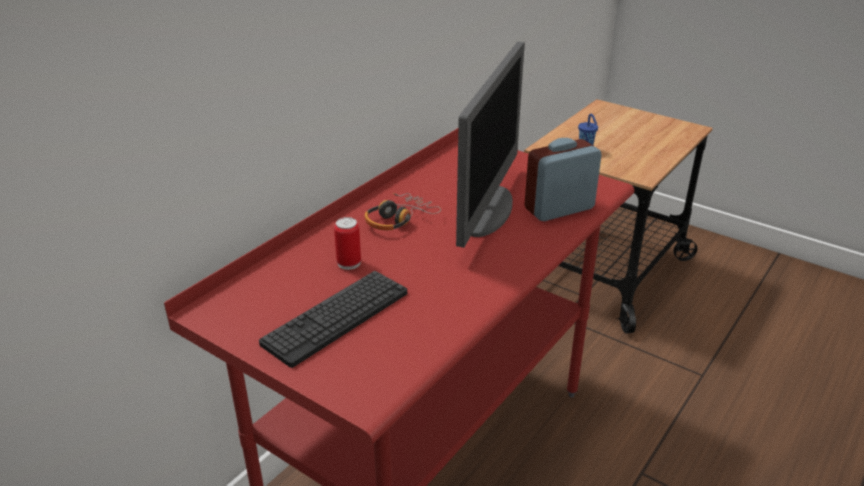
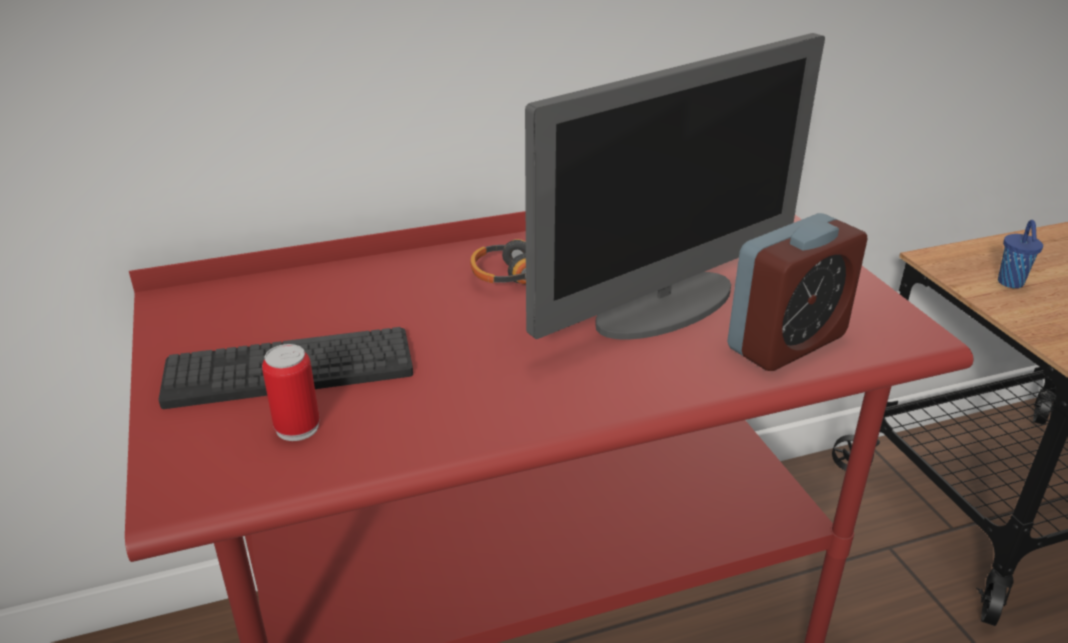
camera: 35 degrees right, 0 degrees up
can [334,217,361,270] -> can moved to [262,344,320,441]
alarm clock [525,138,602,221] -> alarm clock turned 135 degrees clockwise [727,213,868,371]

